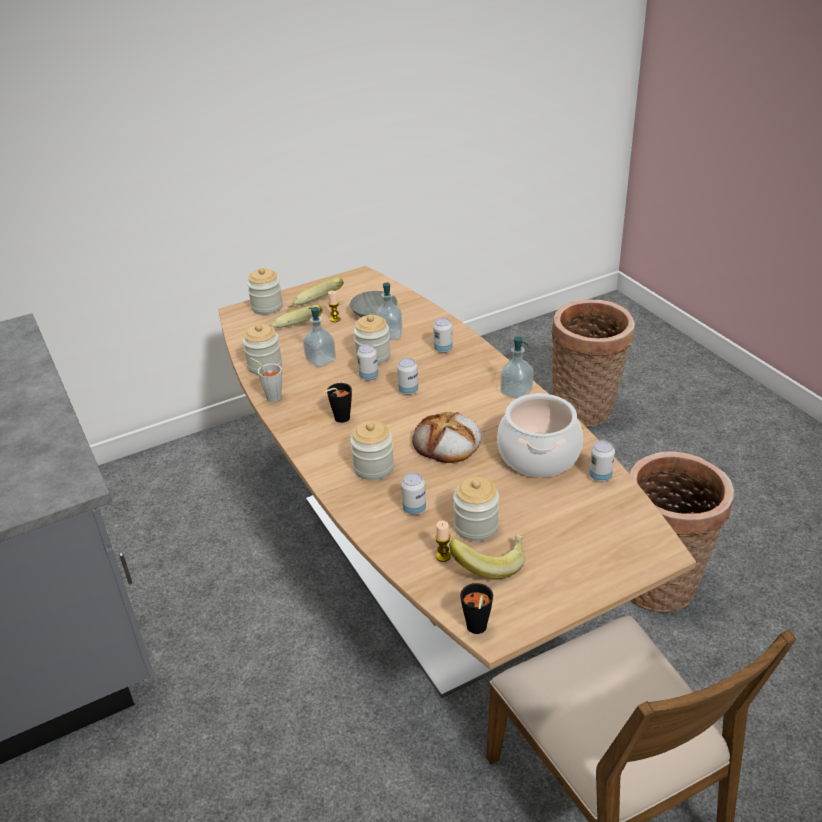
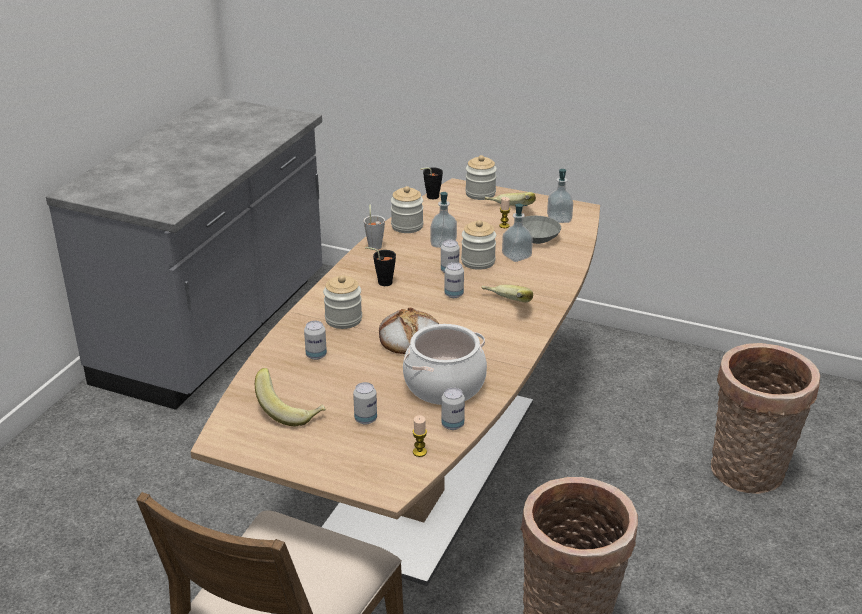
camera: 50 degrees right, 5 degrees down
banana [269,305,323,328] -> banana moved to [481,285,533,303]
can [433,318,453,353] -> can moved to [353,382,377,425]
candle [435,520,451,562] -> candle moved to [412,415,427,457]
jar [453,477,499,541] -> none
black cup [460,583,493,634] -> black cup moved to [420,167,443,199]
soap dispenser [500,337,534,399] -> soap dispenser moved to [547,169,573,223]

